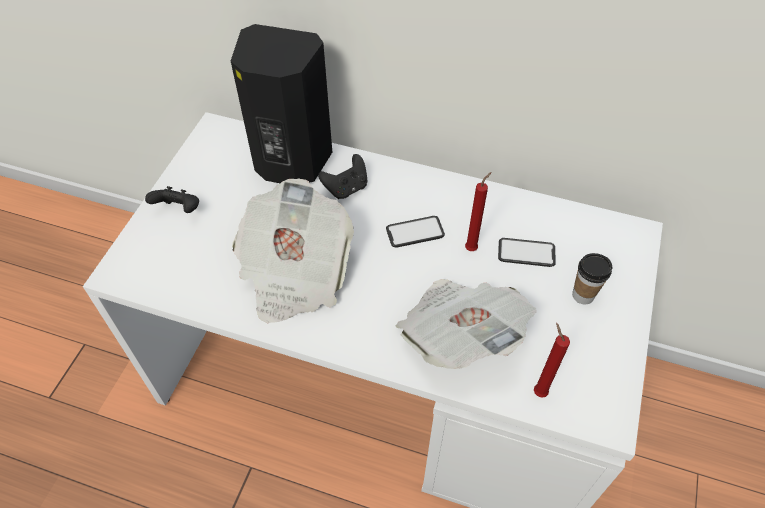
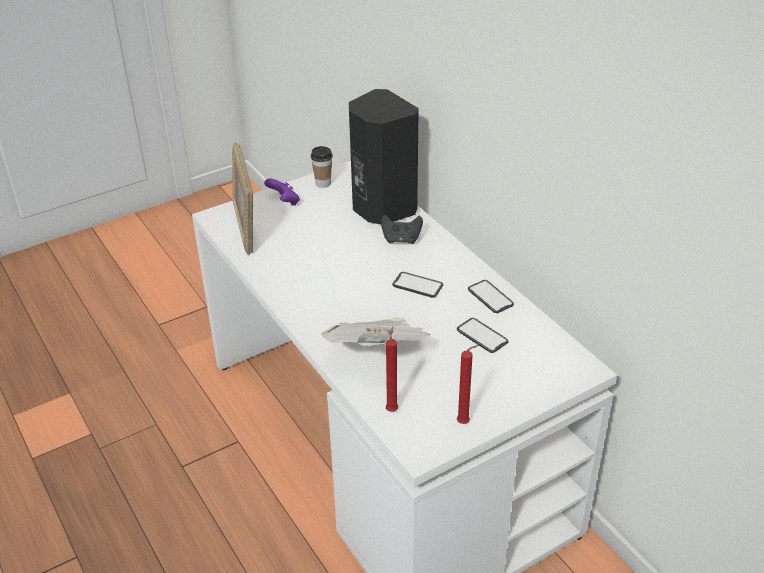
camera: 40 degrees right, 15 degrees down
black game controller [145,186,199,213] -> purple game controller [264,179,300,206]
newspaper [232,178,354,323] -> none
red candle [465,172,492,251] -> red candle moved to [457,345,479,424]
cup [572,253,613,304] -> cup moved to [311,146,333,188]
none -> picture frame [232,143,253,255]
none -> phone [468,280,514,313]

